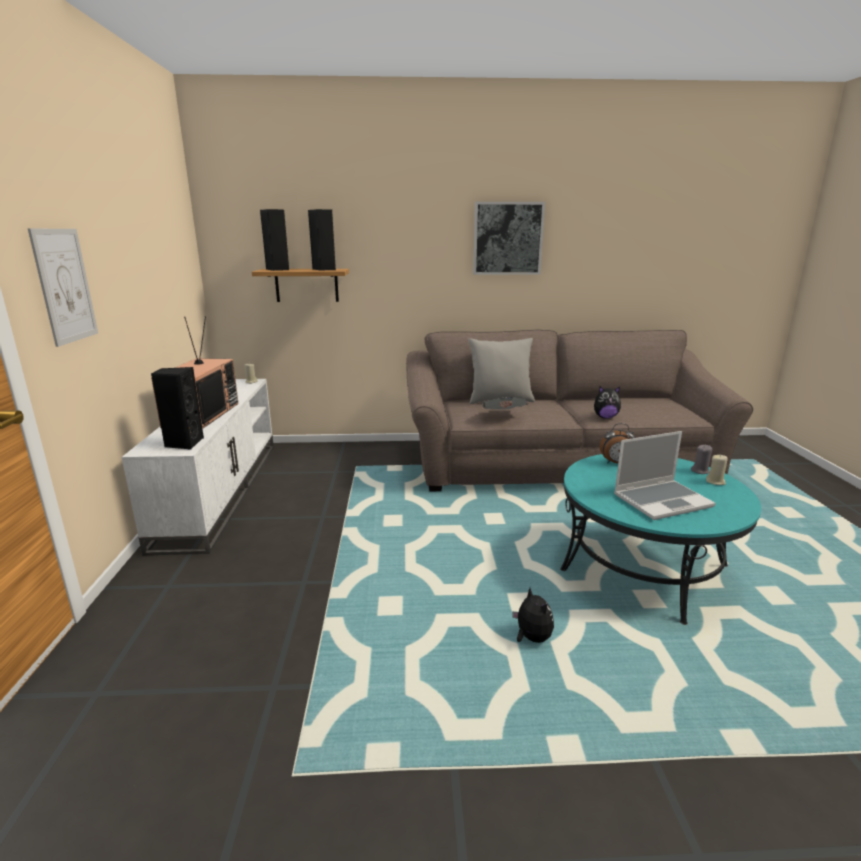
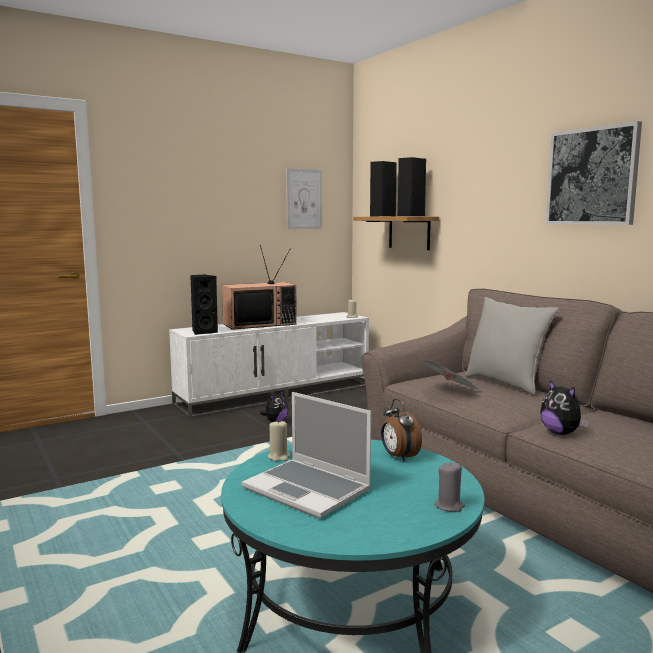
camera: 60 degrees right, 10 degrees down
picture [28,229,98,347] -> picture moved to [286,168,322,229]
plush toy [512,588,554,643] -> plush toy moved to [260,390,288,422]
beige candle [706,455,728,485] -> beige candle moved to [268,420,290,461]

